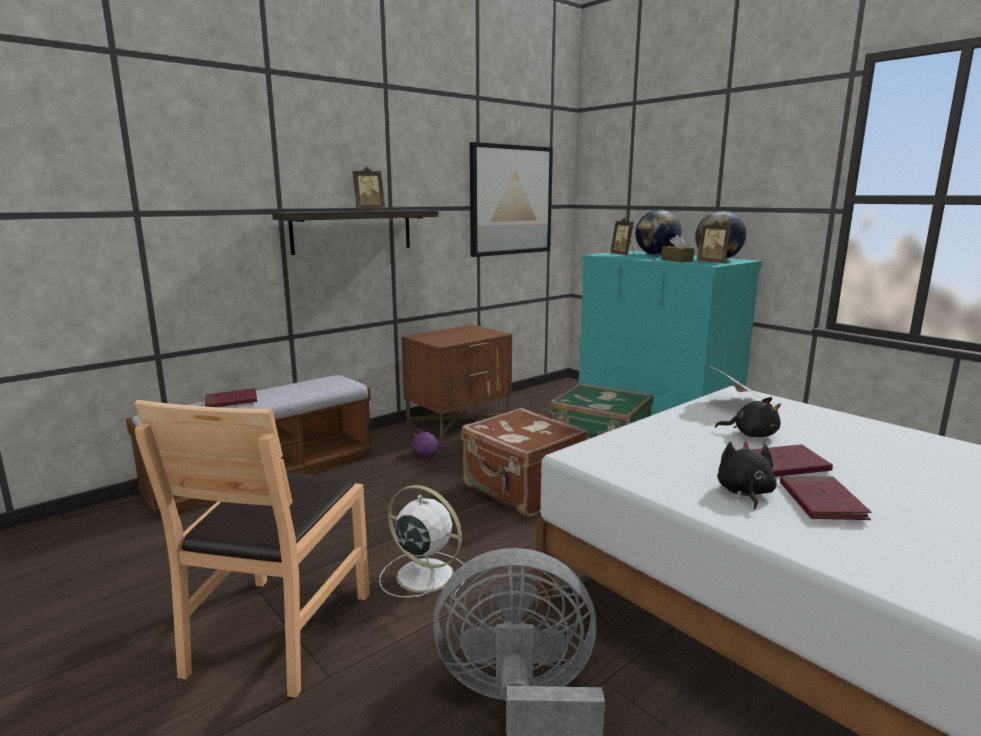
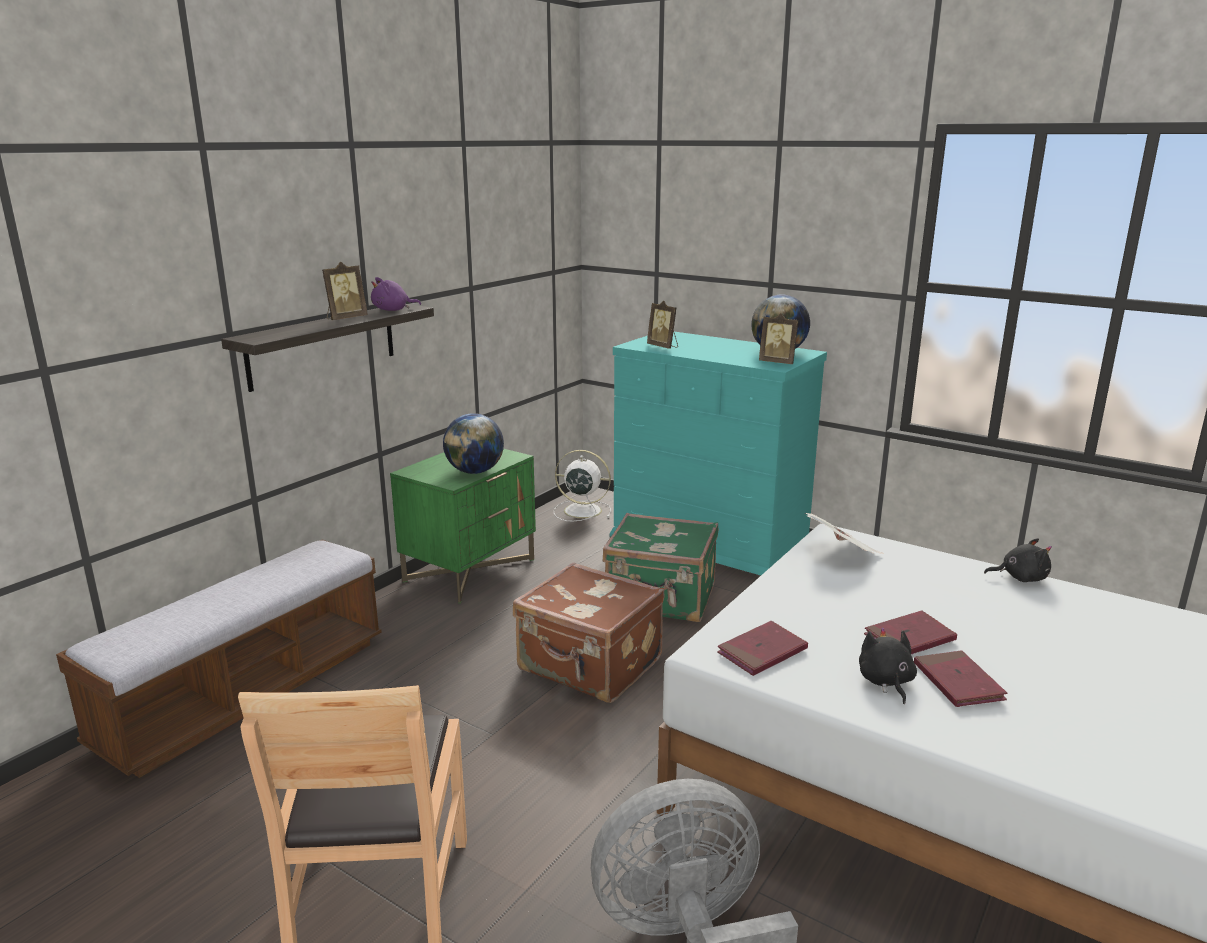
camera: 15 degrees left, 5 degrees up
red book [205,388,257,407] -> red book moved to [717,621,808,676]
white fan [379,485,465,598] -> white fan moved to [554,450,611,521]
brown nightstand [401,325,512,439] -> green nightstand [390,449,536,603]
purple plush toy [412,429,450,456] -> purple plush toy moved to [371,277,421,311]
picture [470,142,553,257] -> none
globe [635,210,681,255] -> globe moved to [443,413,504,474]
brown tissue box [661,235,694,262] -> none
black plush toy [715,397,781,437] -> black plush toy moved to [984,538,1052,582]

